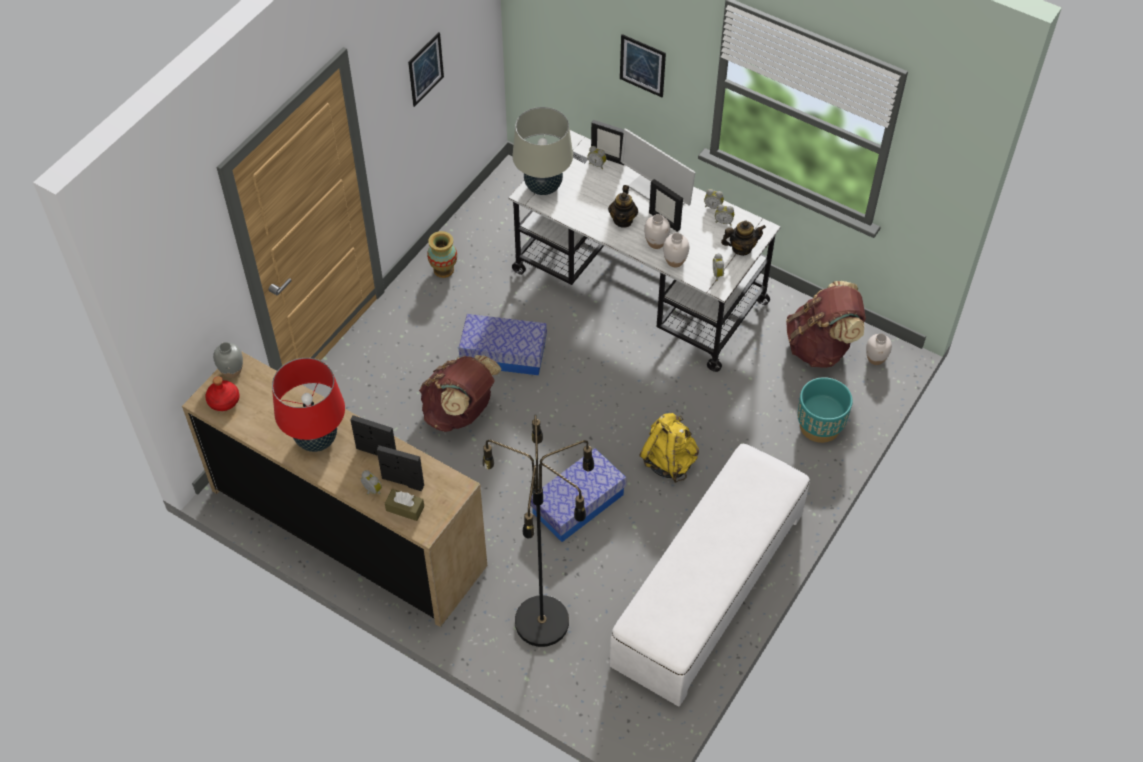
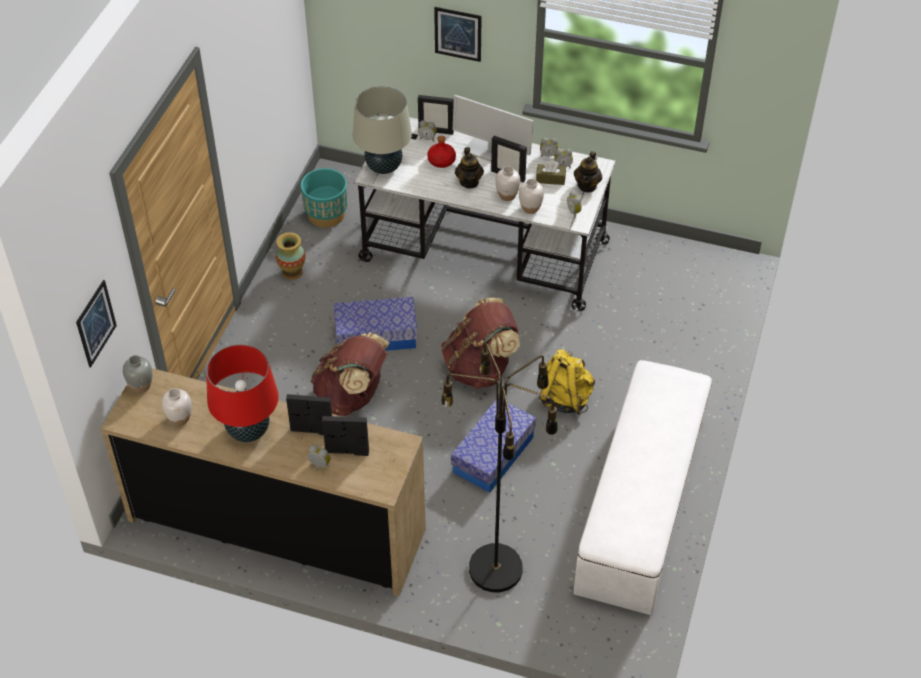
camera: 15 degrees left, 5 degrees down
red bottle [205,377,240,411] -> red bottle moved to [427,136,456,168]
brown tissue box [385,489,424,521] -> brown tissue box moved to [536,160,566,185]
picture [408,32,444,107] -> picture moved to [76,280,117,367]
teapot [721,221,766,256] -> teapot turned 135 degrees clockwise [574,151,602,193]
brown backpack [786,281,866,368] -> brown backpack moved to [441,298,520,389]
turquoise planter [797,377,853,443] -> turquoise planter moved to [301,168,347,228]
white vase [866,333,892,365] -> white vase moved to [162,388,192,426]

